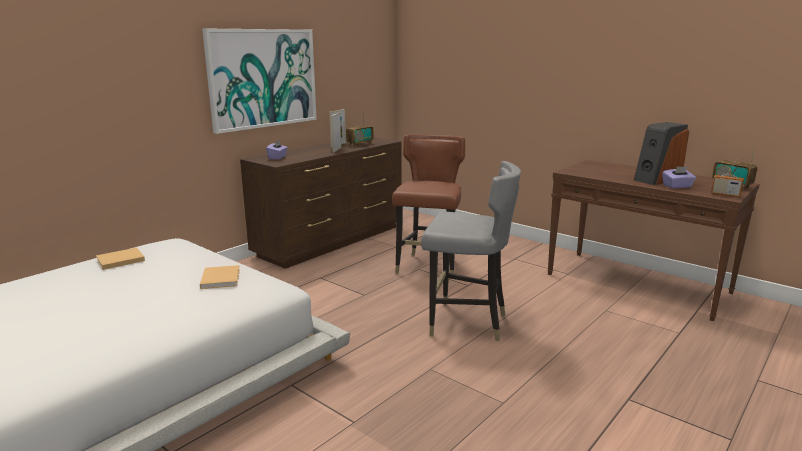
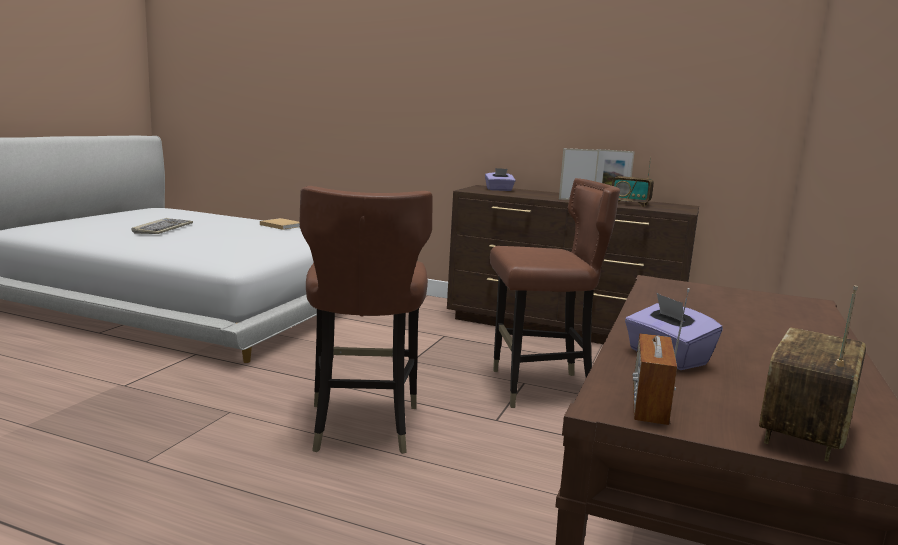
camera: 70 degrees right, 5 degrees down
beige book [200,265,240,289] -> none
picture [202,29,317,134] -> none
grey chair [421,161,521,341] -> brown chair [299,186,432,454]
speaker [634,122,689,185] -> none
none -> keyboard [131,218,193,234]

